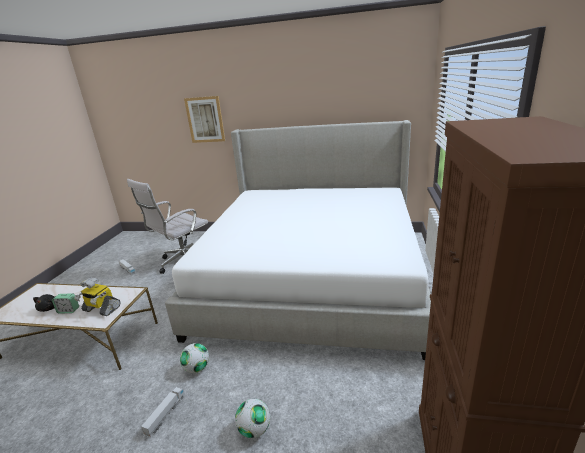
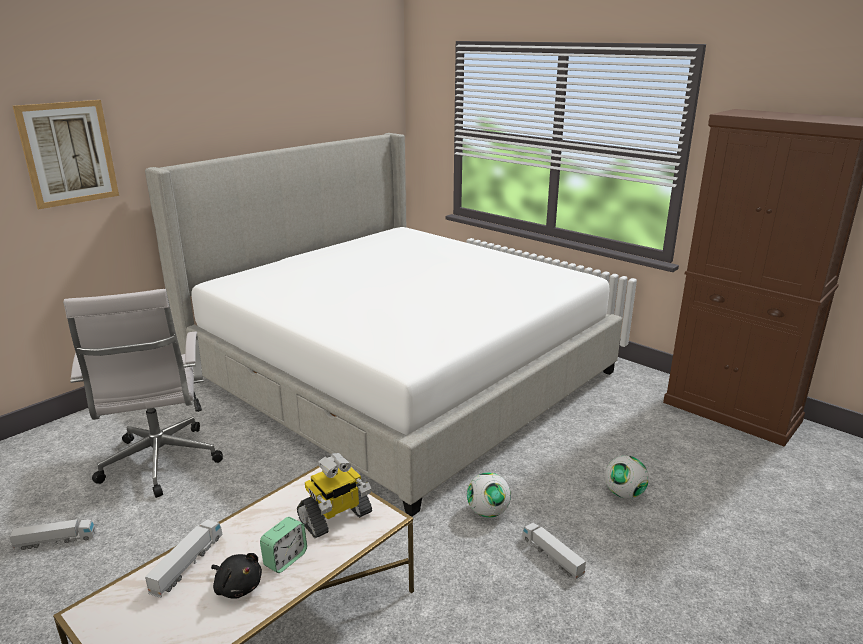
camera: 60 degrees left, 0 degrees up
none -> toy truck [145,520,222,598]

